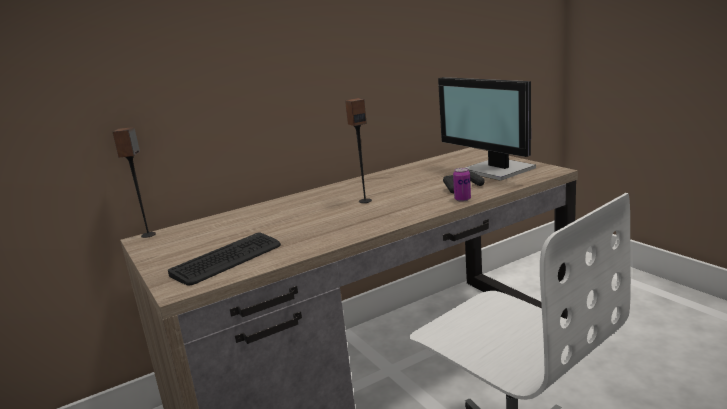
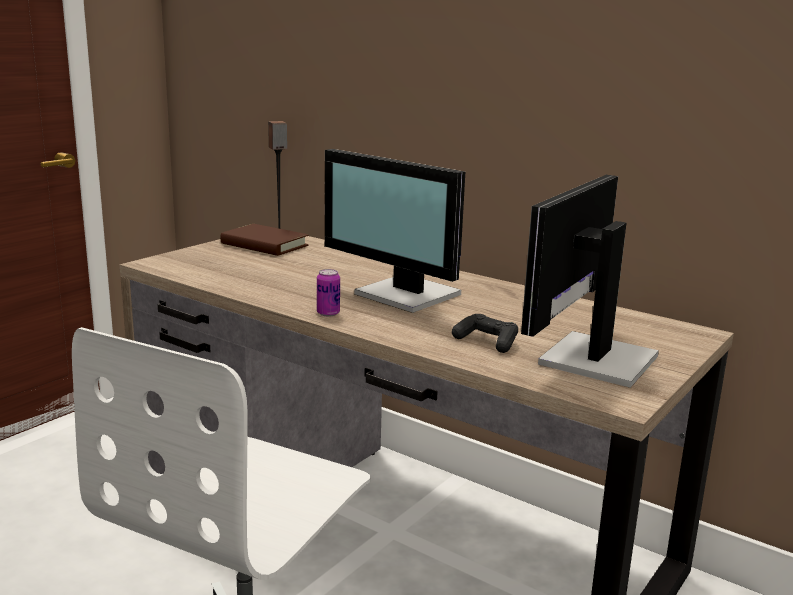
camera: 65 degrees right, 0 degrees up
keyboard [168,232,281,286] -> none
speaker [345,98,372,203] -> monitor [325,149,465,313]
can [453,168,471,202] -> can moved to [317,269,340,317]
none -> brown book [220,224,309,256]

